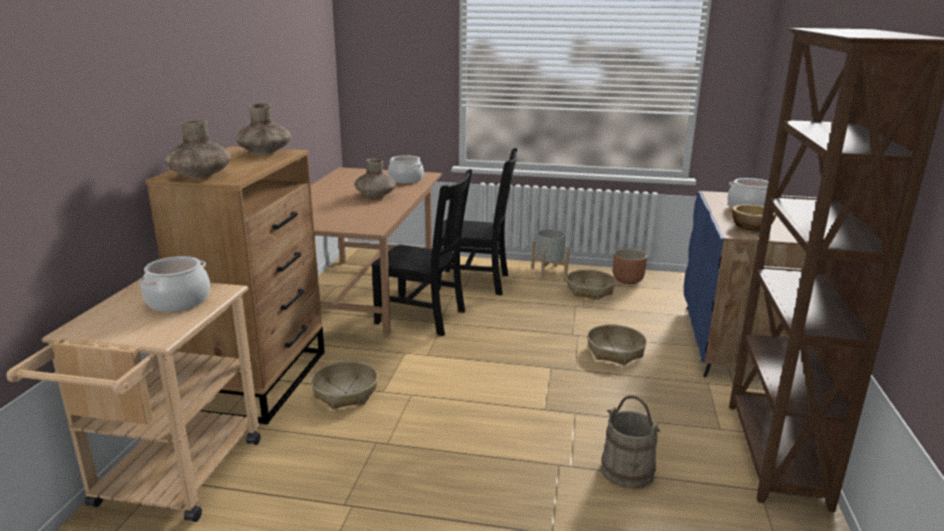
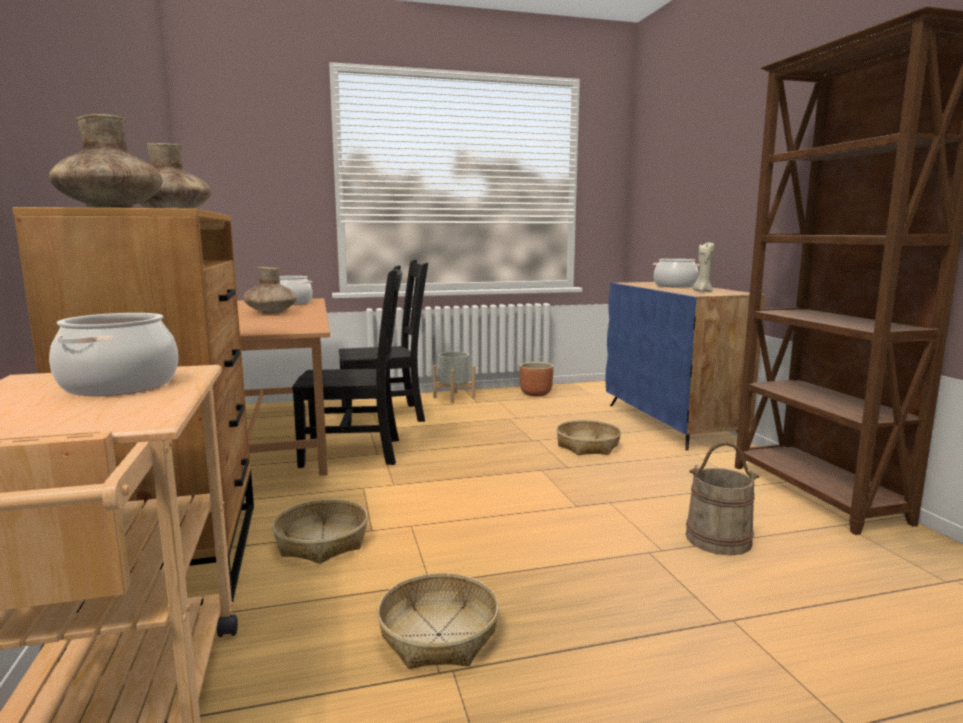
camera: 25 degrees left, 10 degrees down
basket [567,270,616,300] -> basket moved to [377,573,499,669]
bowl [732,204,776,231] -> beige candle [693,242,715,292]

